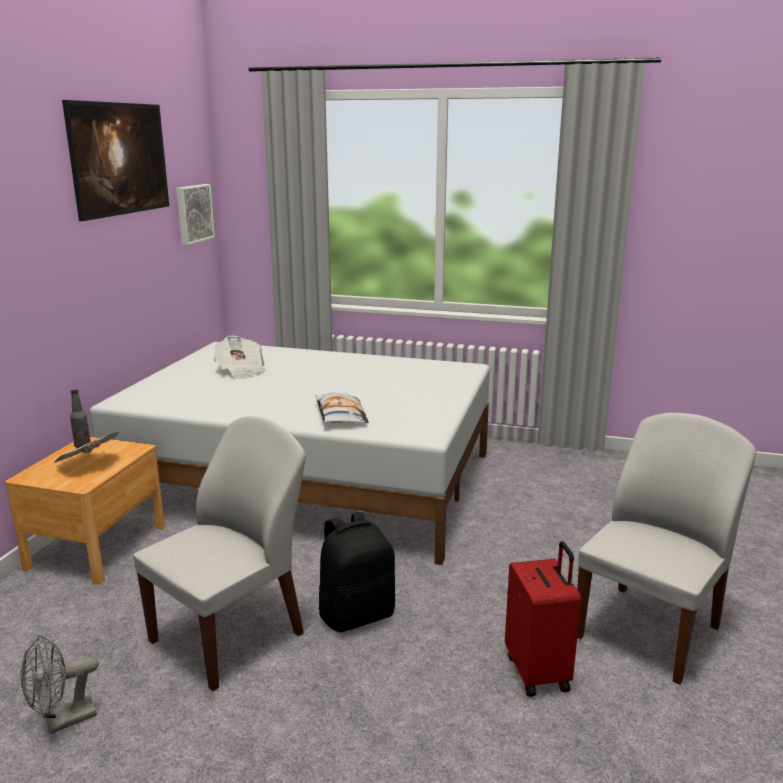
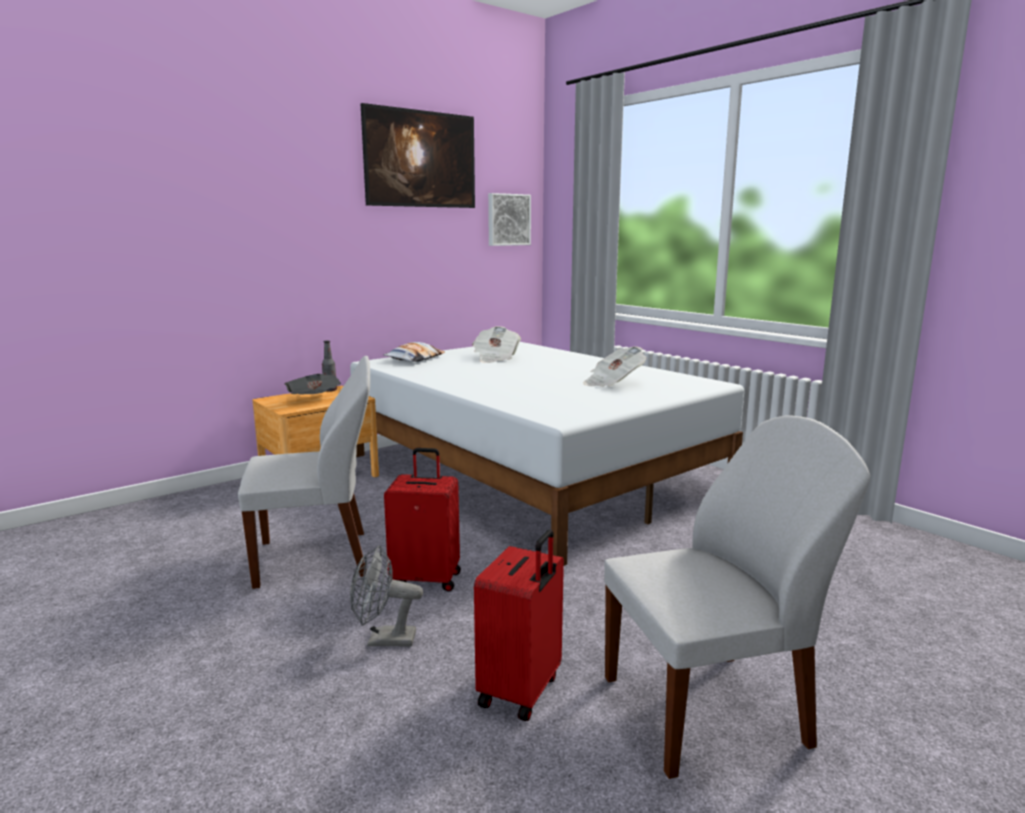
camera: 35 degrees right, 5 degrees down
grey fan [21,635,98,734] -> grey fan moved to [350,546,423,647]
pillow [315,392,369,423] -> pillow moved to [383,342,445,362]
black backpack [319,512,395,632] -> red suitcase [384,448,461,592]
none -> newspaper [583,346,646,387]

